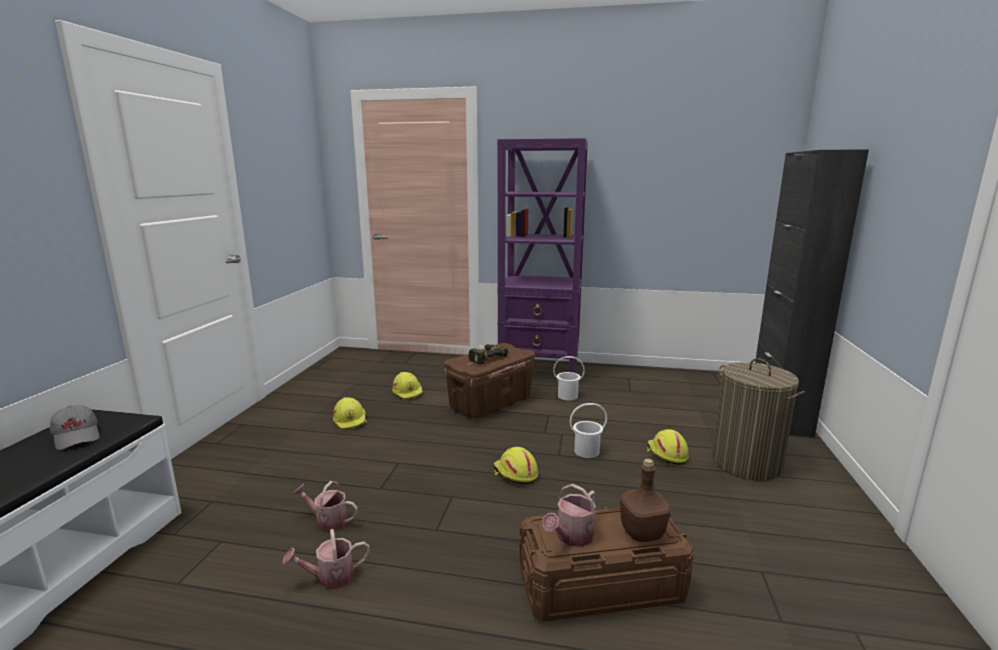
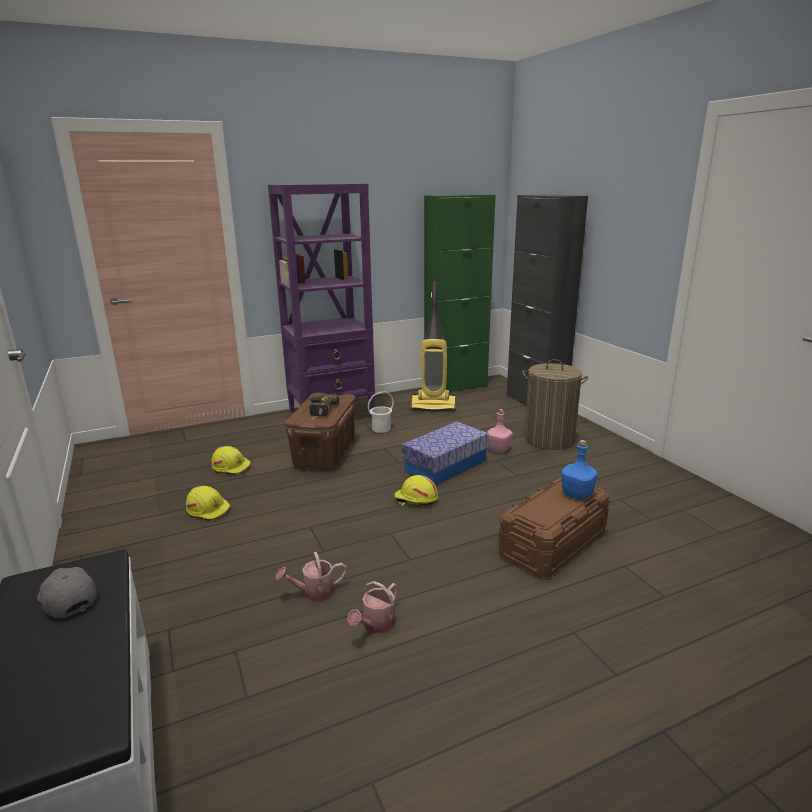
camera: 35 degrees left, 5 degrees up
grey cap [50,405,99,450] -> grey cap turned 150 degrees counterclockwise [37,567,97,618]
watering can [542,484,597,547] -> none
white bucket [570,403,607,458] -> storage box [402,422,489,486]
brown bottle [620,459,671,542] -> blue bottle [561,440,598,500]
yellow hard hat [646,429,689,465] -> pink bottle [487,409,513,453]
none -> vacuum cleaner [411,282,456,412]
none -> green cabinet [424,194,495,392]

